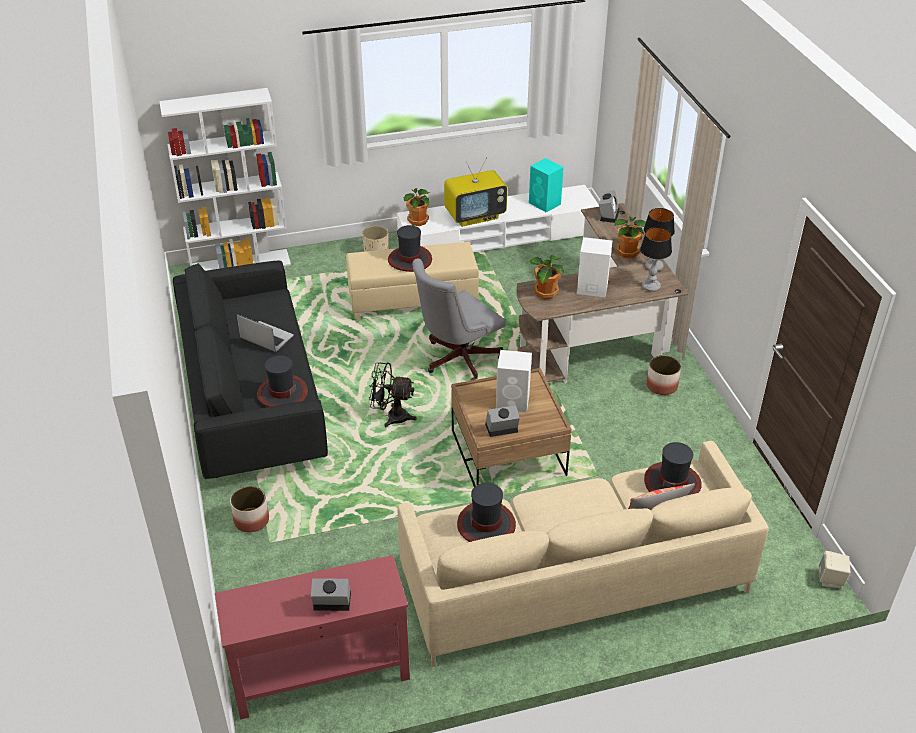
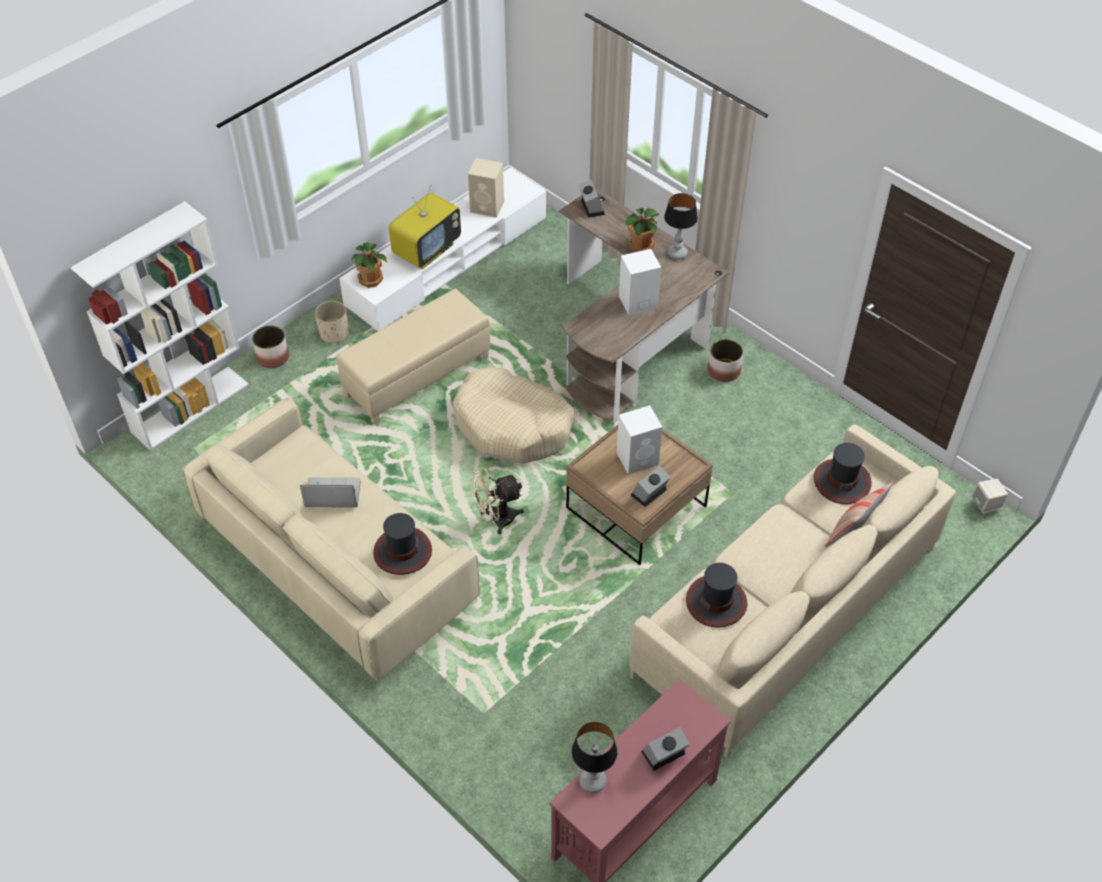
camera: 30 degrees left, 10 degrees up
black sofa [173,261,328,479] -> beige sofa [183,397,480,680]
planter [230,486,269,532] -> planter moved to [252,325,289,368]
black fan [369,362,417,427] -> beige fan [470,467,524,534]
hat [388,225,432,272] -> none
grey office chair [412,258,505,380] -> beige dog bed [453,367,575,464]
turquoise speaker [529,158,564,213] -> beige speaker [468,158,504,218]
potted plant [530,255,564,299] -> none
table lamp [640,227,672,292] -> table lamp moved to [572,722,618,793]

